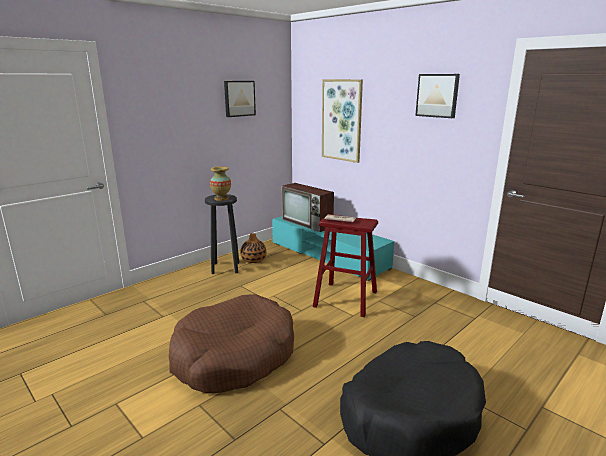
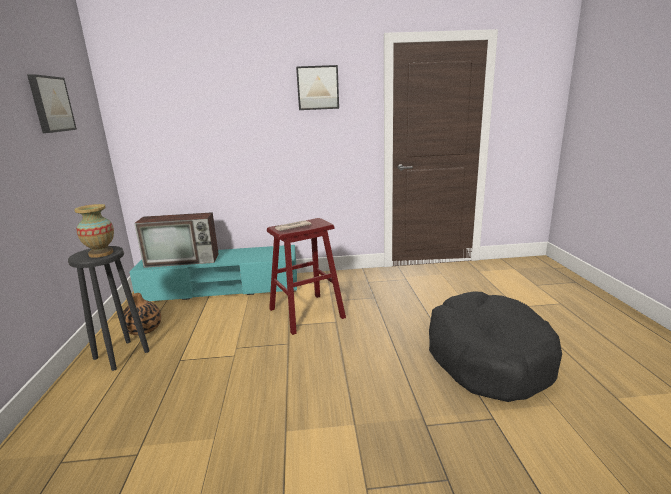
camera: 50 degrees left, 0 degrees up
brown dog bed [169,294,294,394] -> none
picture [322,79,363,163] -> none

